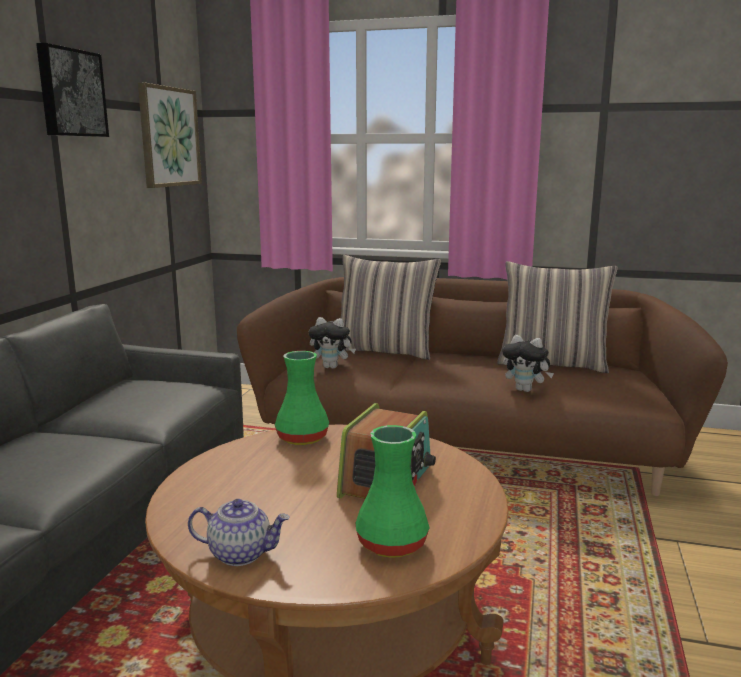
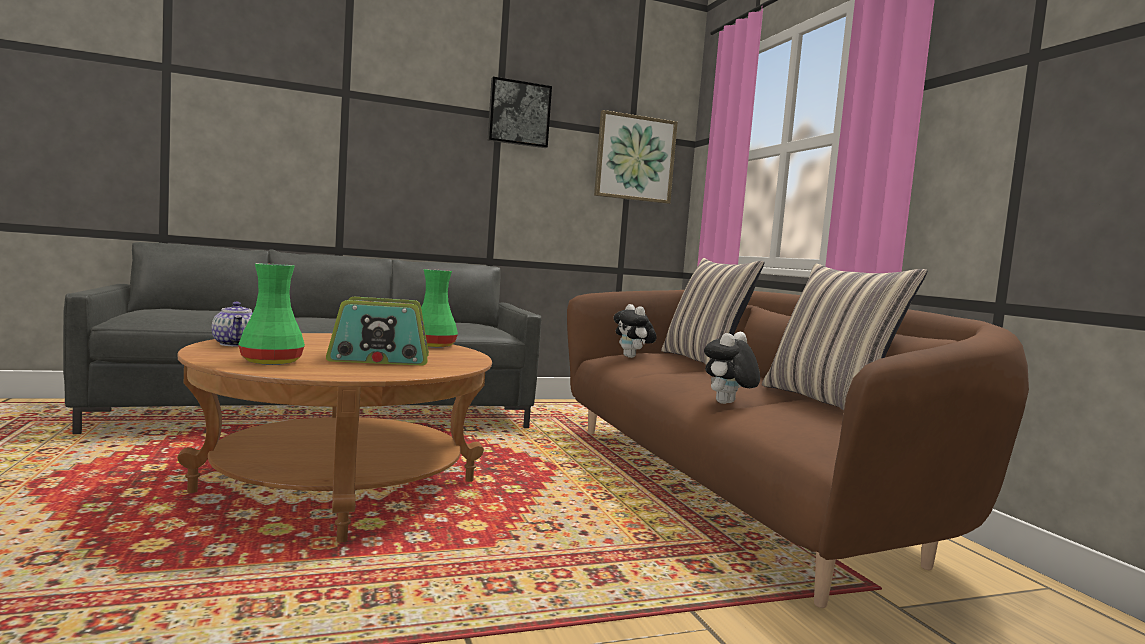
camera: 55 degrees right, 10 degrees down
plush toy [502,335,554,392] -> plush toy turned 45 degrees clockwise [704,332,760,404]

